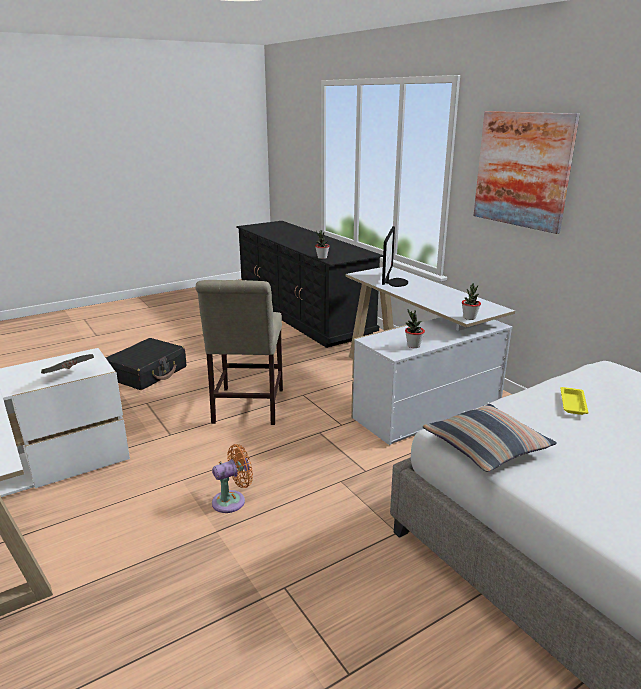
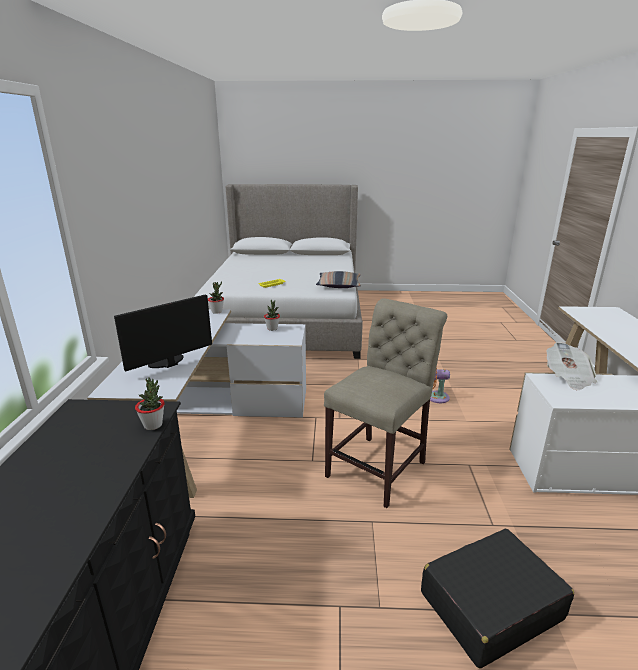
camera: 145 degrees left, 0 degrees up
picture [474,111,580,234] -> none

